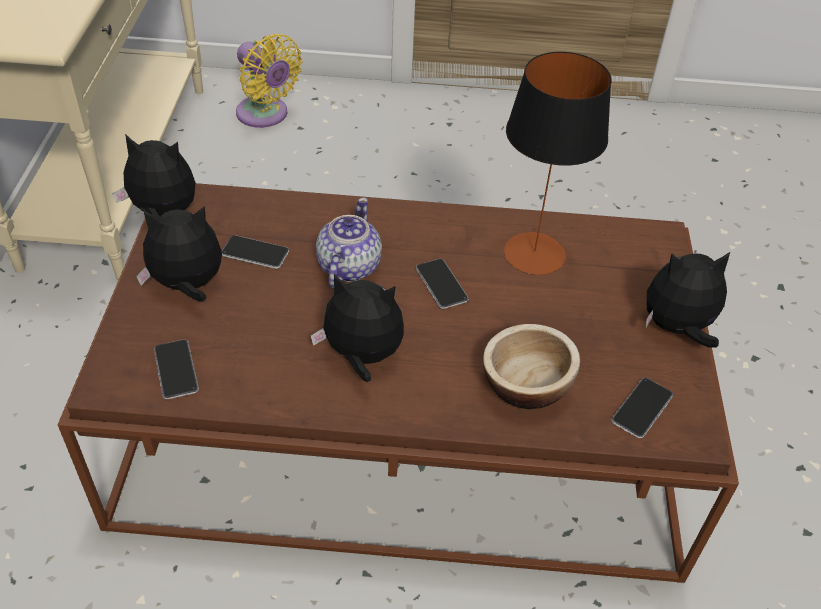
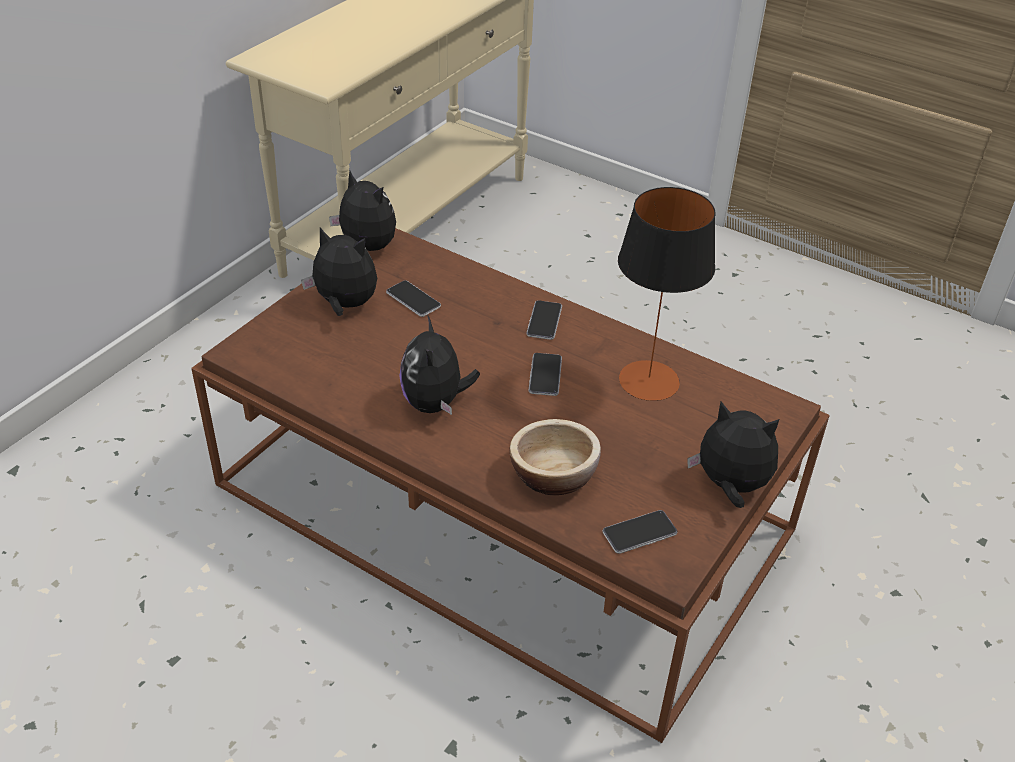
camera: 30 degrees right, 5 degrees down
phone [154,339,199,399] -> phone moved to [526,300,562,340]
yellow fan [236,34,302,128] -> none
plush toy [311,273,404,382] -> plush toy turned 135 degrees counterclockwise [399,316,480,415]
teapot [316,197,382,288] -> none

